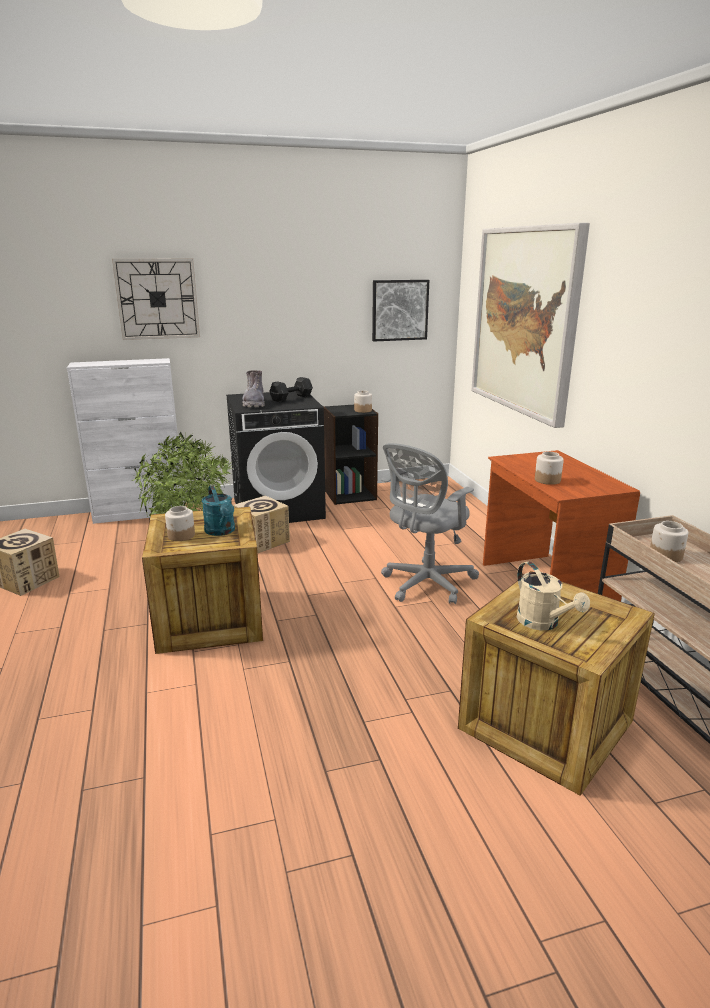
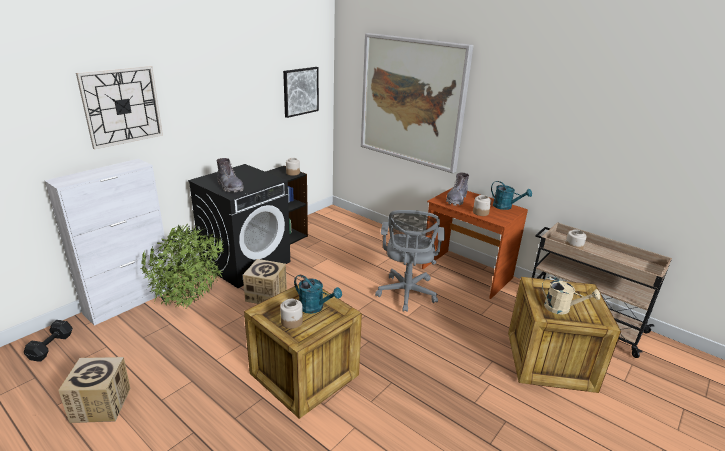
camera: 35 degrees left, 5 degrees up
black dumbbell [269,377,313,402] -> black dumbbell moved to [24,320,73,362]
none -> grey boot [446,172,469,206]
none -> turquoise watering can [491,181,532,210]

